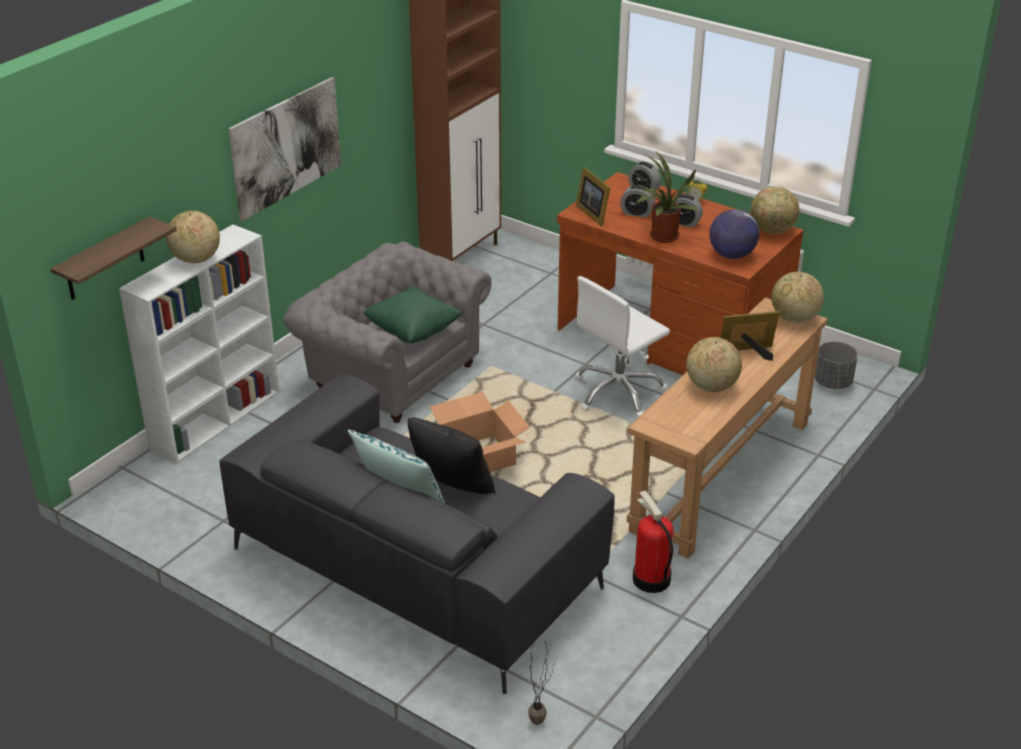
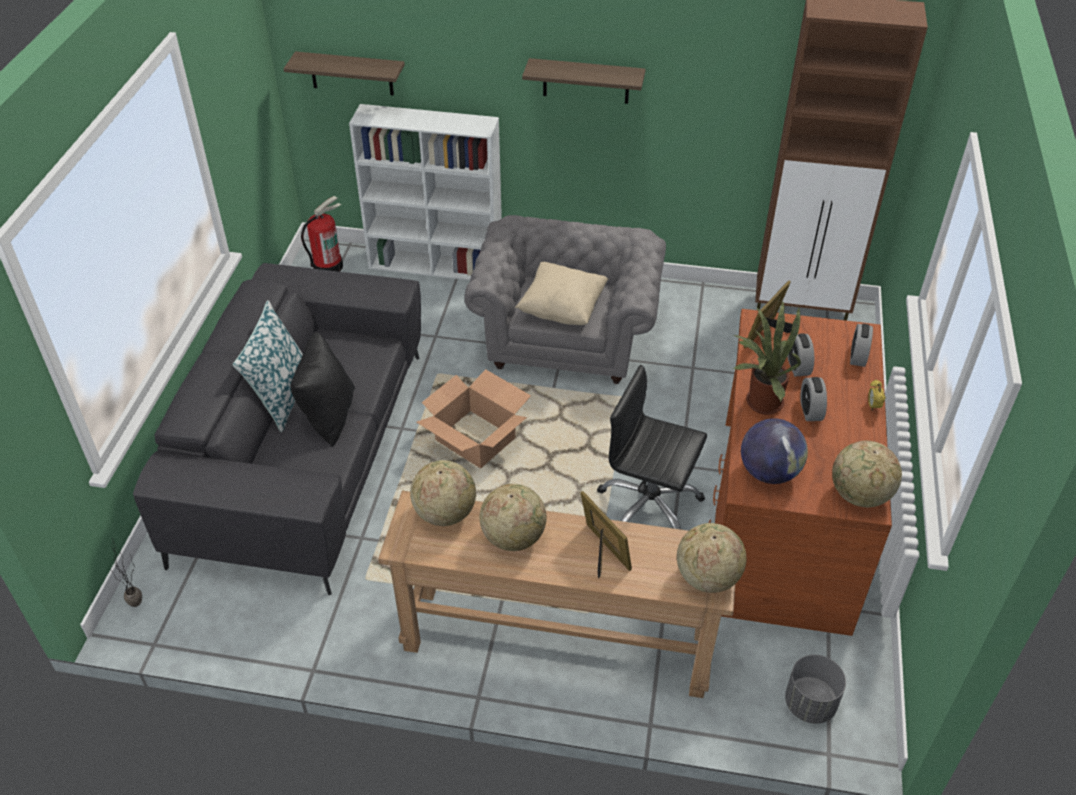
camera: 65 degrees right, 10 degrees up
globe [166,211,220,263] -> globe moved to [410,460,476,526]
picture [228,77,341,221] -> shelf [522,58,646,104]
green pillow [362,287,463,343] -> beige pillow [515,262,608,325]
white office chair [574,276,670,418] -> black office chair [597,365,707,530]
fire extinguisher [633,491,674,593] -> fire extinguisher moved to [301,196,343,272]

